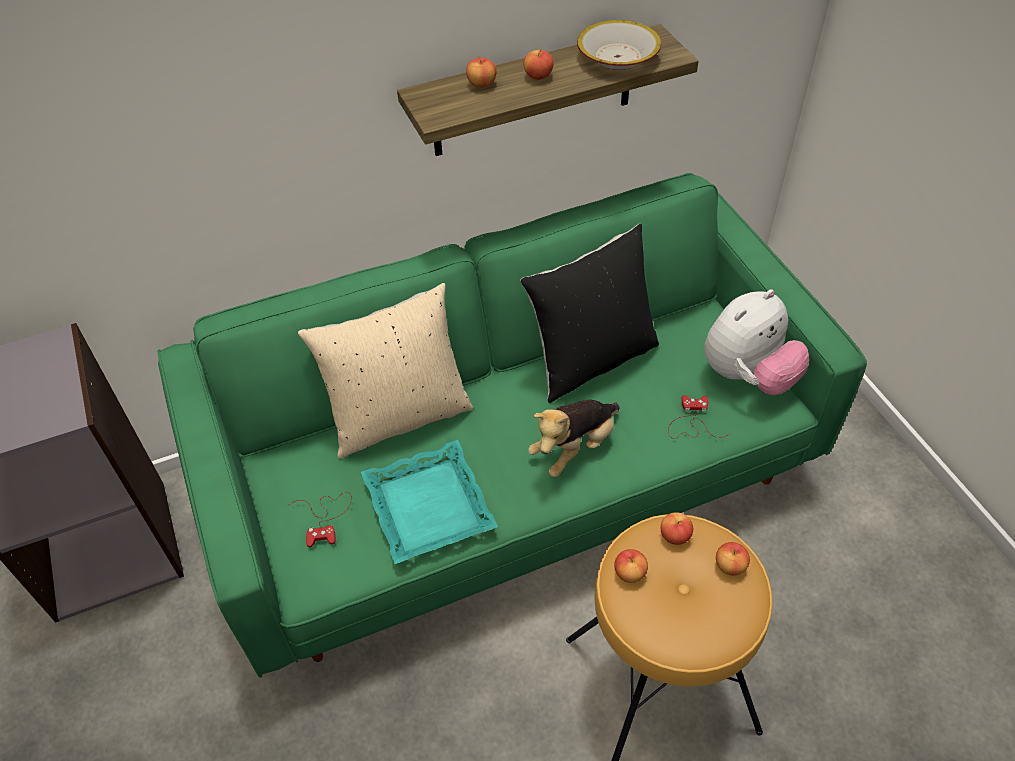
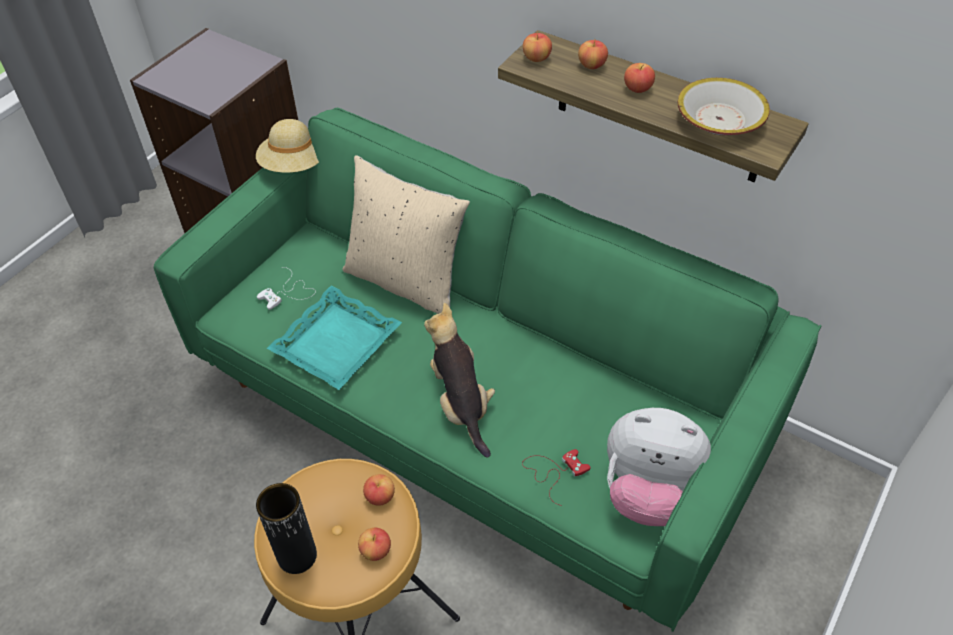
camera: 55 degrees right, 0 degrees up
red game controller [288,492,352,547] -> white game controller [257,267,316,310]
black pillow [520,223,659,403] -> none
plush toy [528,400,620,477] -> plush toy turned 60 degrees clockwise [424,303,495,457]
apple [614,549,648,583] -> apple moved to [523,32,552,62]
none -> beige hat [256,119,319,173]
none -> black vase [256,483,317,574]

